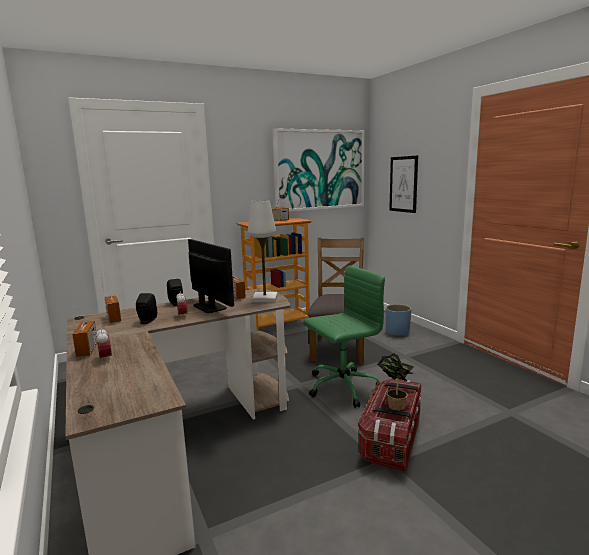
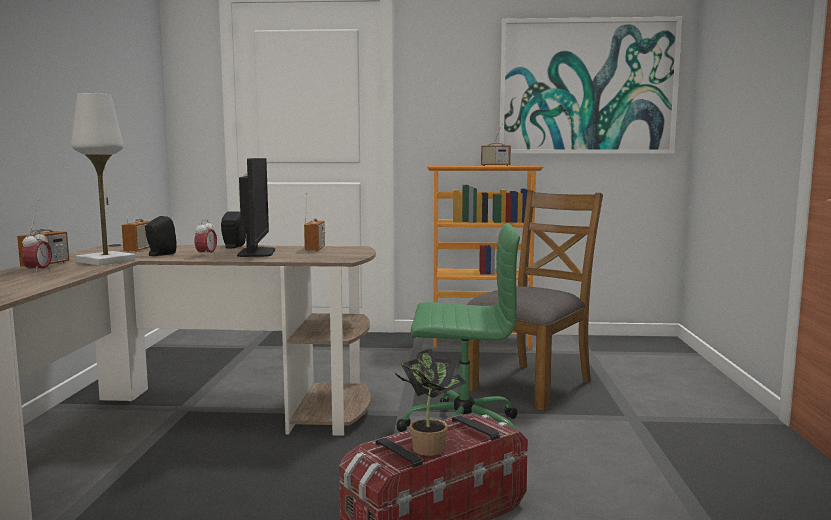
camera: 30 degrees right, 5 degrees down
white table lamp [248,200,278,303] -> white table lamp moved to [71,93,136,266]
blue planter [386,304,411,336] -> none
picture [389,156,418,213] -> none

